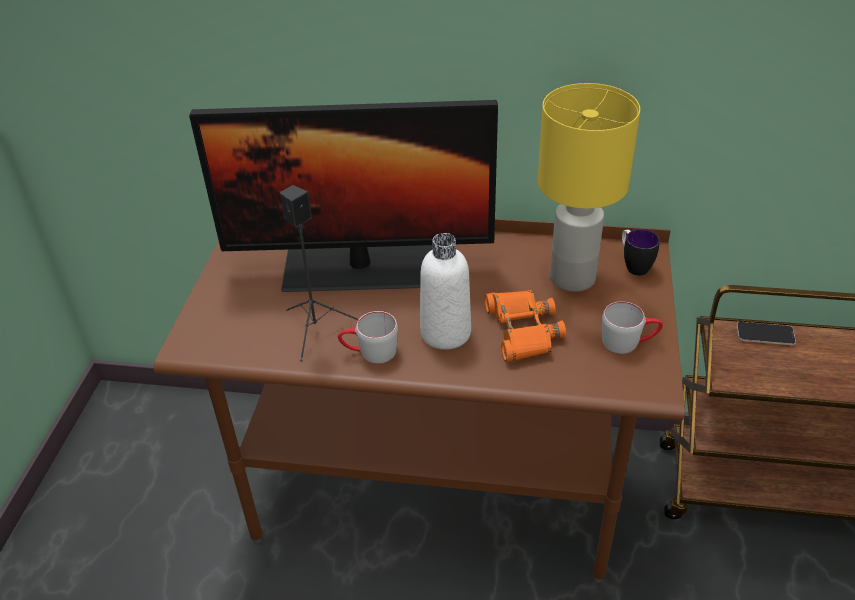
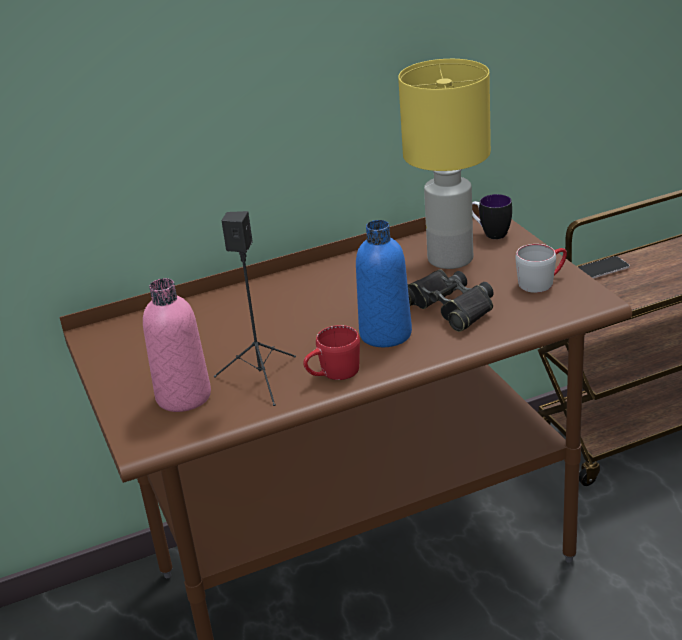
camera: 30 degrees left, 10 degrees down
monitor [189,100,498,292] -> none
grey mug [338,311,398,364] -> red mug [303,325,360,380]
white bottle [420,233,471,350] -> blue bottle [356,220,412,347]
orange binoculars [484,290,566,362] -> black binoculars [408,269,494,332]
none -> pink bottle [143,278,211,412]

